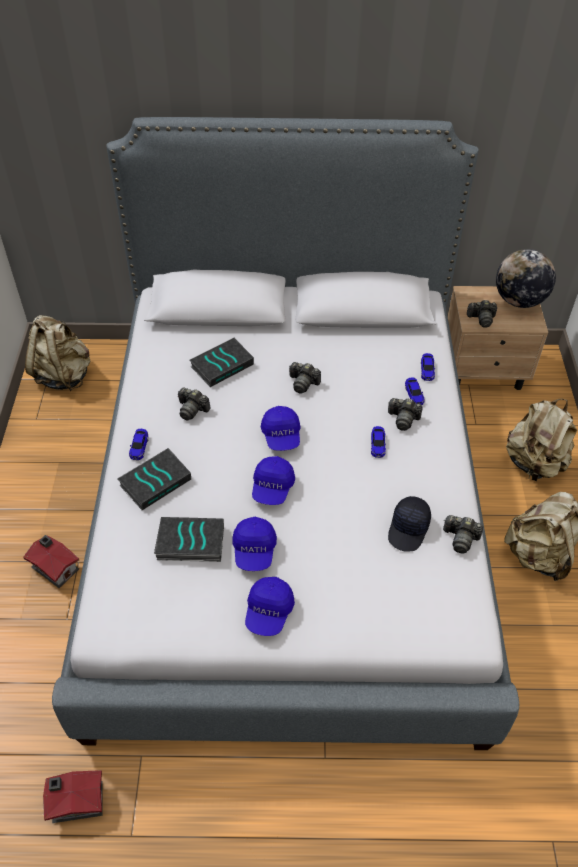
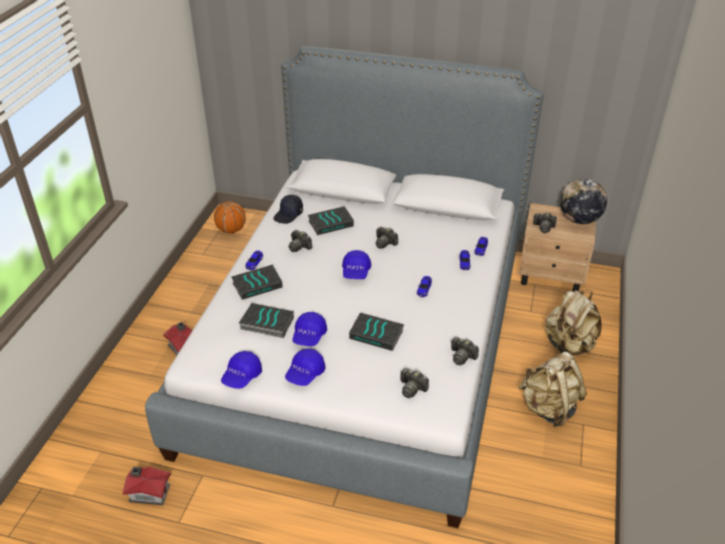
camera: 15 degrees right, 10 degrees down
beige backpack [25,315,90,391] -> basketball [214,202,246,233]
blue cap [252,456,295,505] -> blue cap moved to [221,351,262,389]
camera [388,398,423,431] -> camera moved to [400,368,429,398]
black cap [388,496,431,552] -> black cap moved to [273,195,303,224]
none -> book [349,312,404,351]

